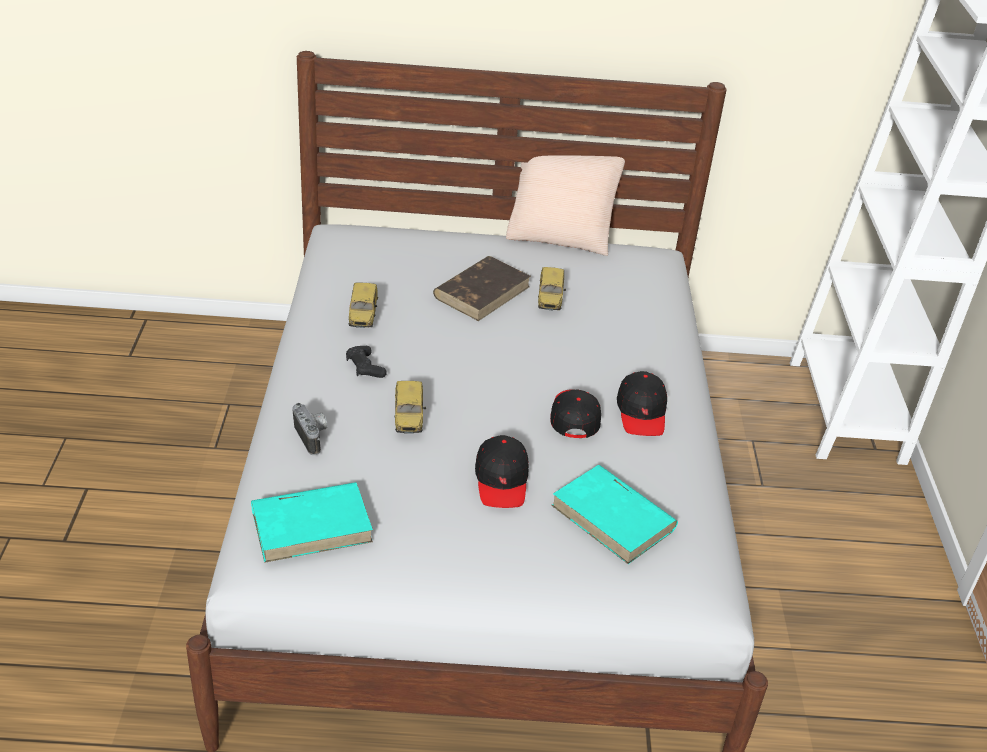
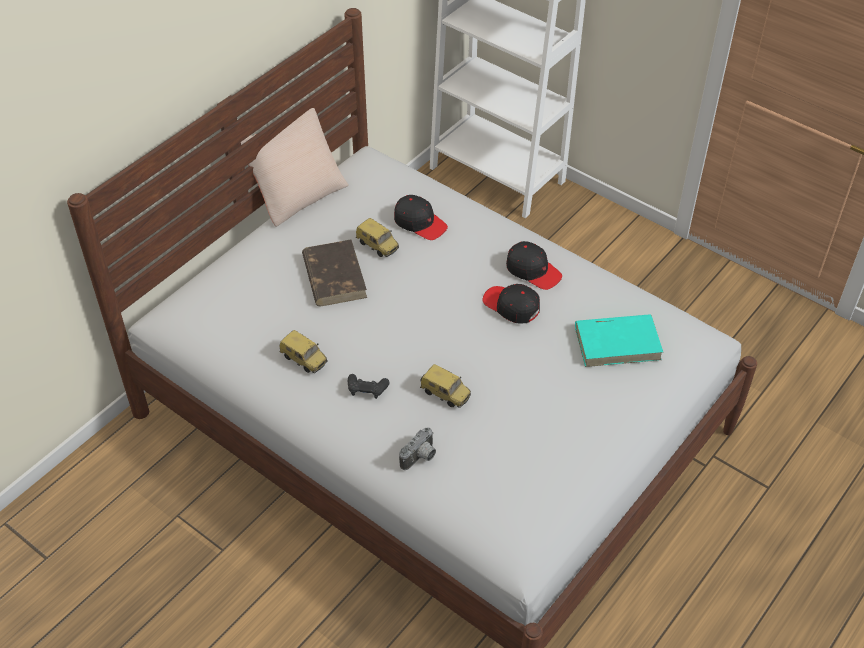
camera: 50 degrees left, 10 degrees up
turquoise book [251,482,373,563] -> none
camera [292,403,328,455] -> camera turned 120 degrees clockwise [399,427,436,470]
black cap [475,435,529,508] -> black cap moved to [394,195,448,240]

